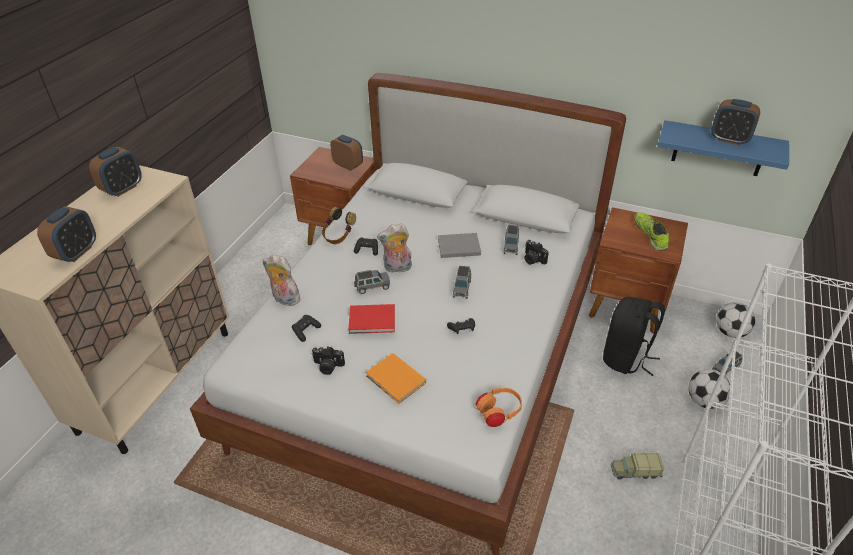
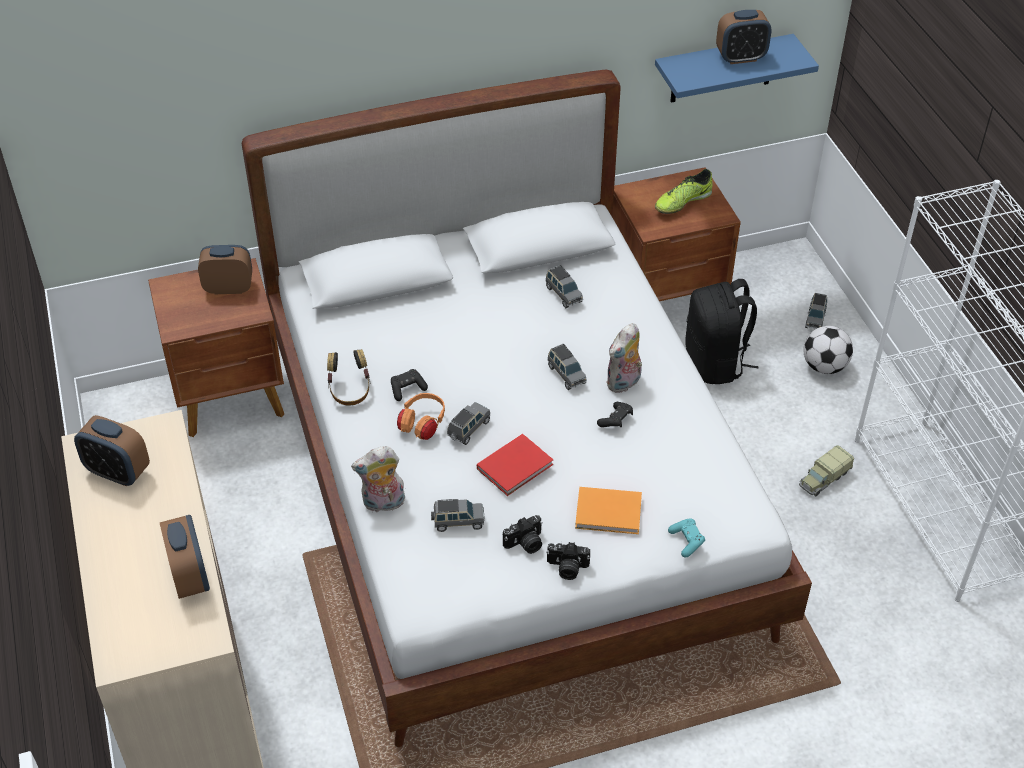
camera: 40 degrees left, 5 degrees up
alarm clock [89,147,142,197] -> alarm clock turned 120 degrees clockwise [74,415,150,486]
black game controller [292,315,321,342] -> grey toy car [431,499,485,532]
plush toy [377,223,412,273] -> plush toy moved to [606,323,642,393]
grey book [438,233,481,258] -> none
orange headphones [475,388,522,427] -> orange headphones moved to [397,393,445,440]
camera [524,240,549,265] -> camera moved to [546,542,590,580]
shoe [634,212,669,251] -> shoe turned 75 degrees counterclockwise [655,169,713,214]
football [716,302,755,338] -> none
none -> turquoise game controller [668,518,705,557]

